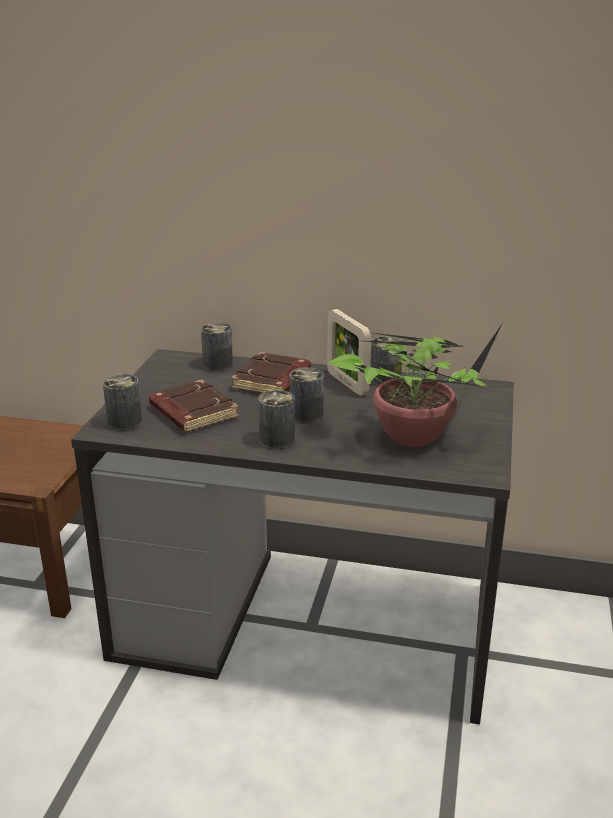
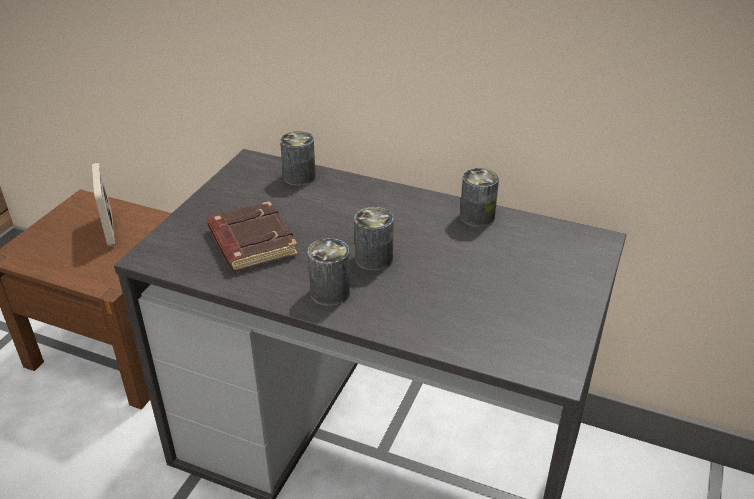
camera: 10 degrees right, 10 degrees up
can [103,374,142,431] -> none
brown book [231,352,311,394] -> none
picture frame [327,309,371,396] -> picture frame moved to [92,163,115,247]
potted plant [328,324,502,447] -> none

